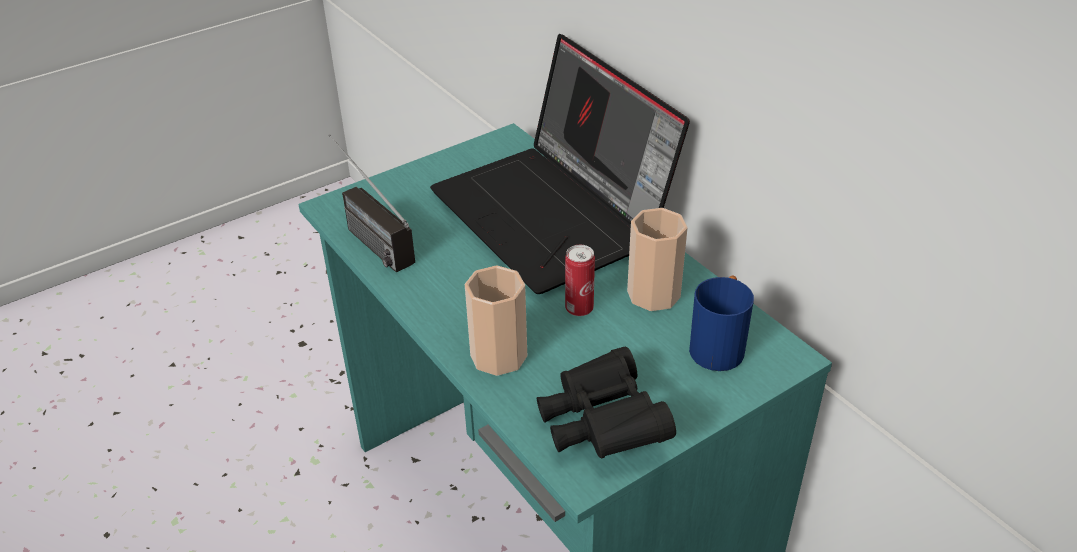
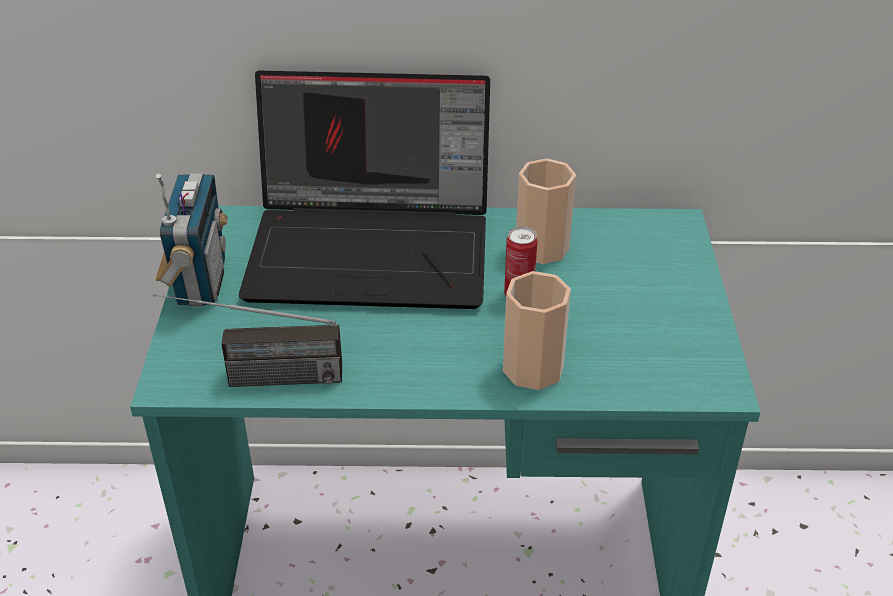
camera: 55 degrees left, 0 degrees up
black binoculars [537,347,676,459] -> none
blue mug [689,276,754,371] -> none
none -> radio [156,173,228,306]

